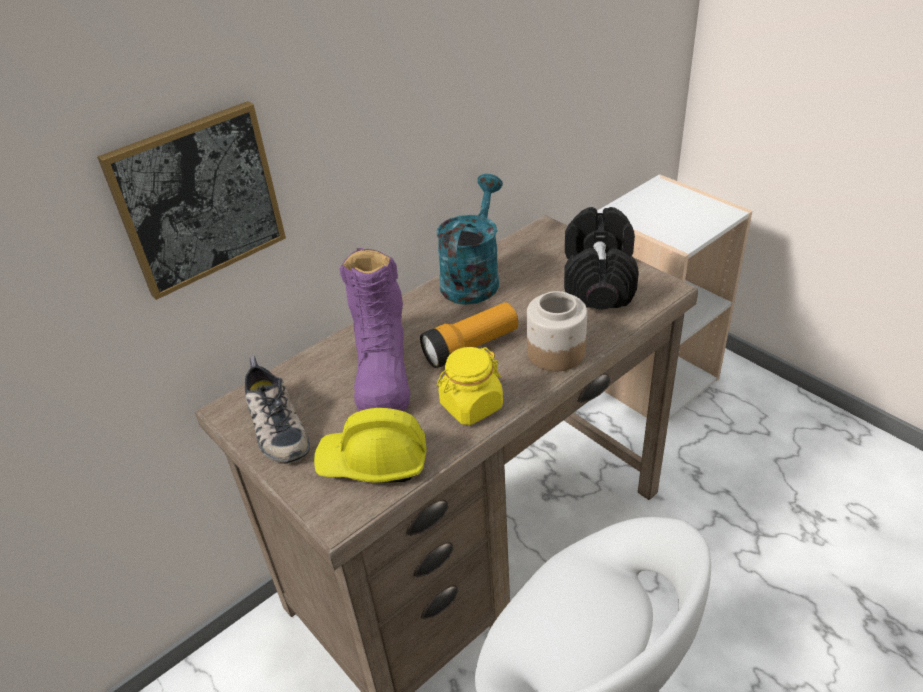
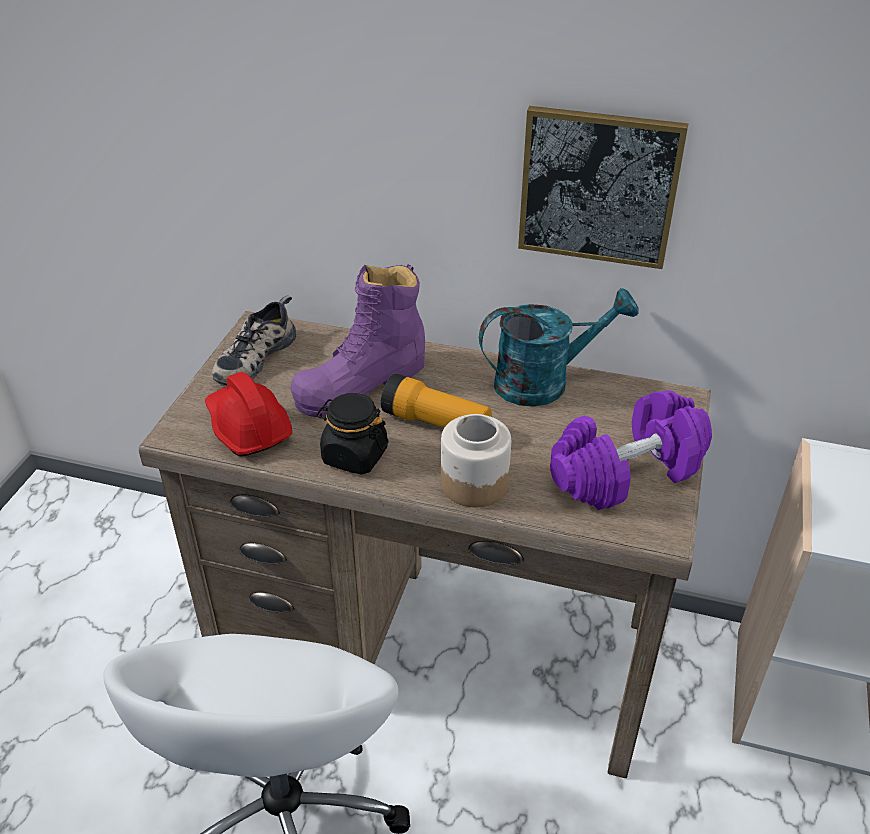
camera: 55 degrees right, 0 degrees up
picture [97,101,286,300] -> picture moved to [518,106,688,269]
yellow hard hat [314,408,427,483] -> red hard hat [205,372,292,456]
yellow jar [437,347,503,425] -> black jar [317,393,388,475]
black dumbbell [564,207,639,310] -> purple dumbbell [550,390,712,510]

